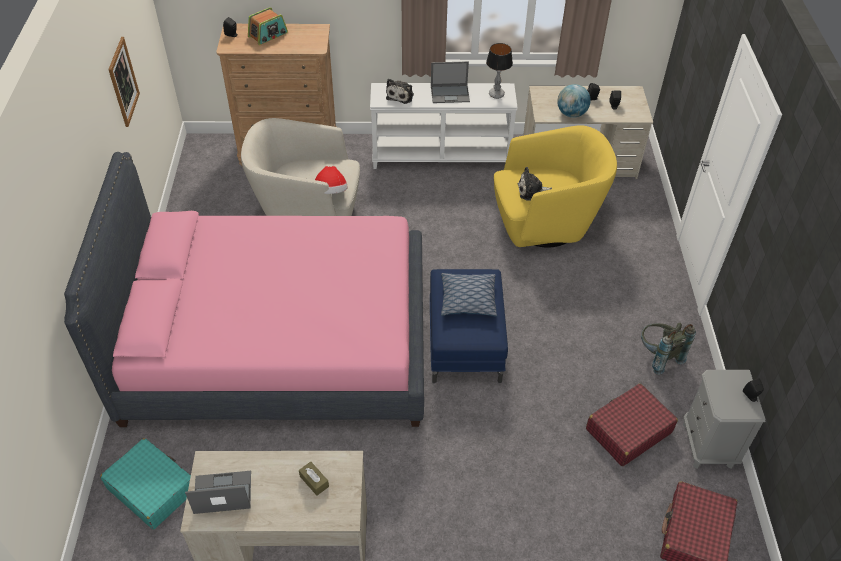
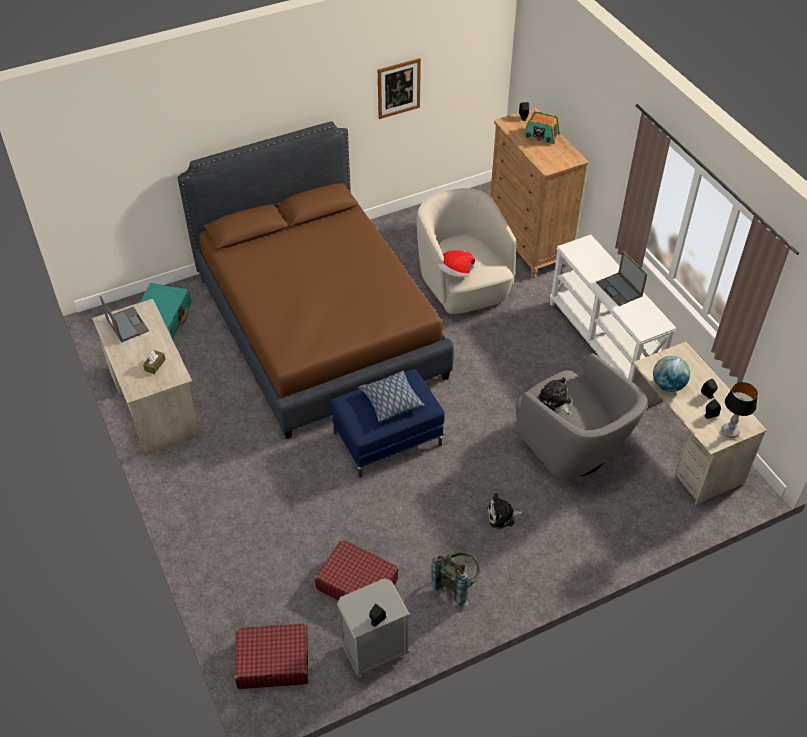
camera: 65 degrees right, 0 degrees up
pink bed [64,152,424,427] -> brown bed [178,121,454,439]
plush toy [386,79,414,104] -> plush toy moved to [487,493,524,529]
table lamp [486,43,513,99] -> table lamp moved to [721,382,758,438]
yellow armchair [494,125,617,248] -> grey armchair [515,353,647,479]

